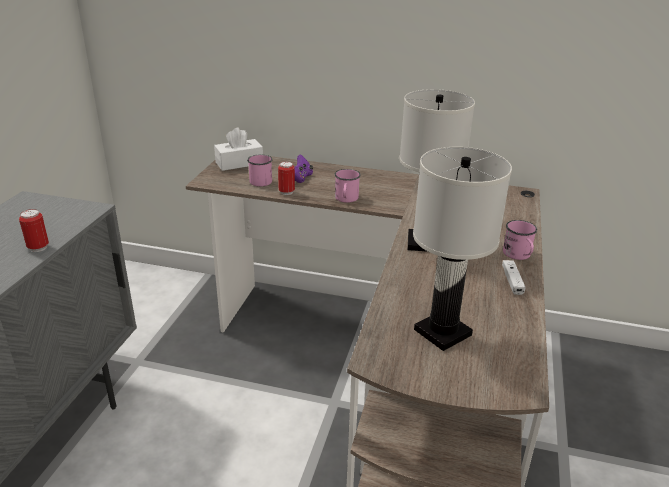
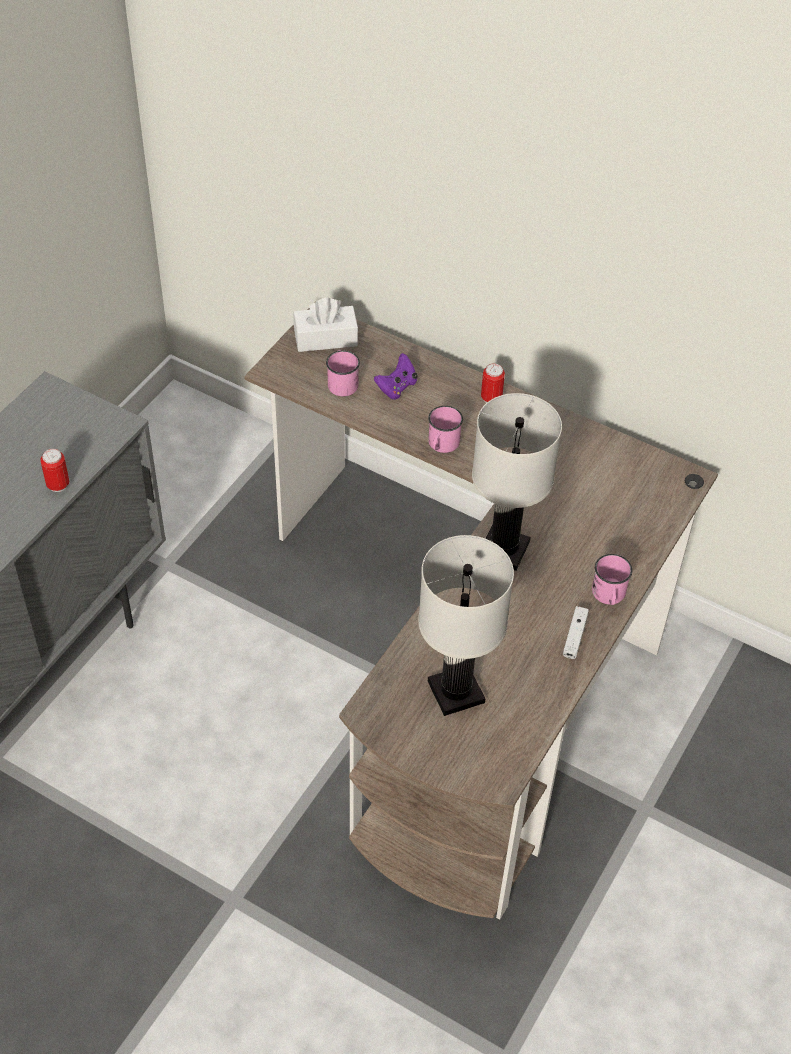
camera: 15 degrees right, 20 degrees up
can [278,161,295,195] -> can moved to [481,363,505,403]

